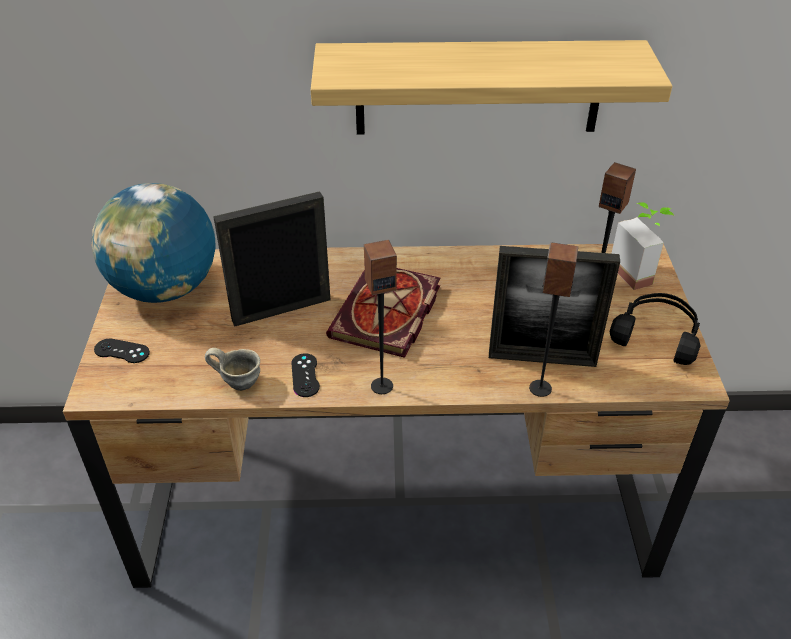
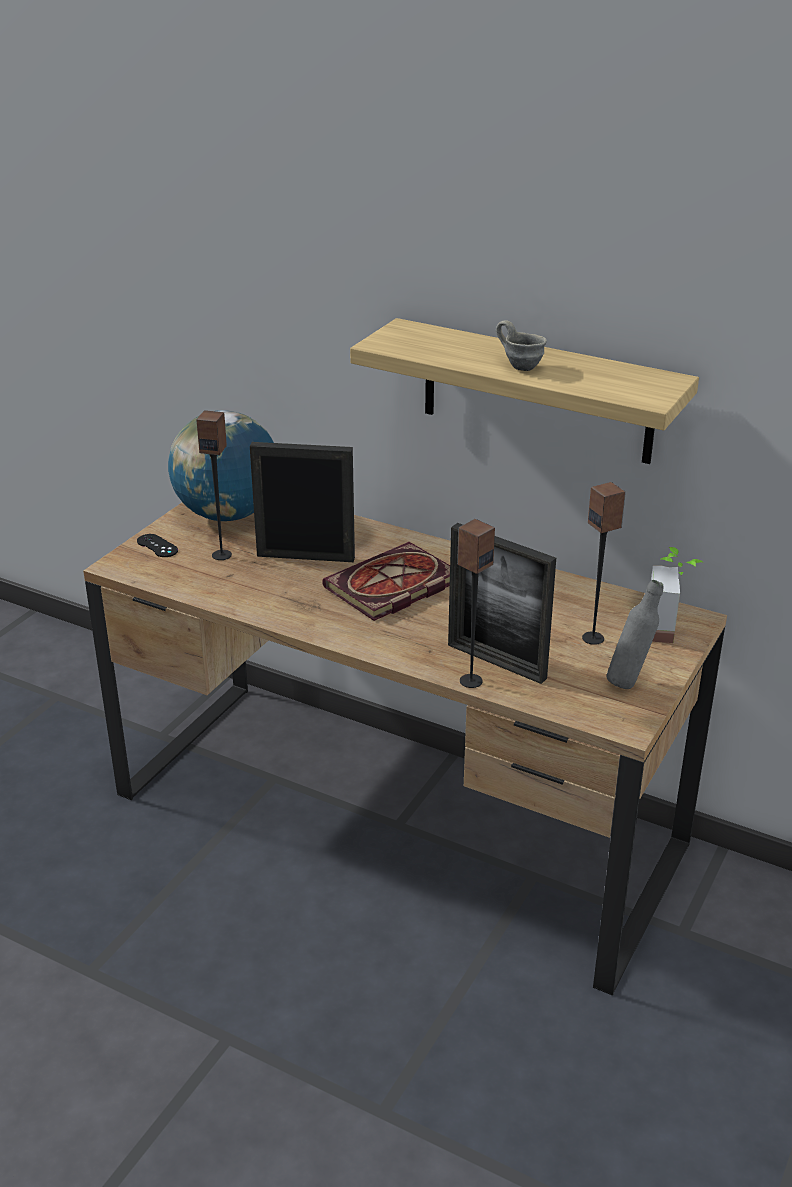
camera: 30 degrees right, 10 degrees down
grey mug [205,348,260,391] -> grey mug moved to [496,320,547,371]
black game controller [291,353,320,397] -> none
speaker [364,239,397,394] -> speaker moved to [196,410,232,560]
black headphones [610,293,701,365] -> grey bottle [607,580,663,689]

